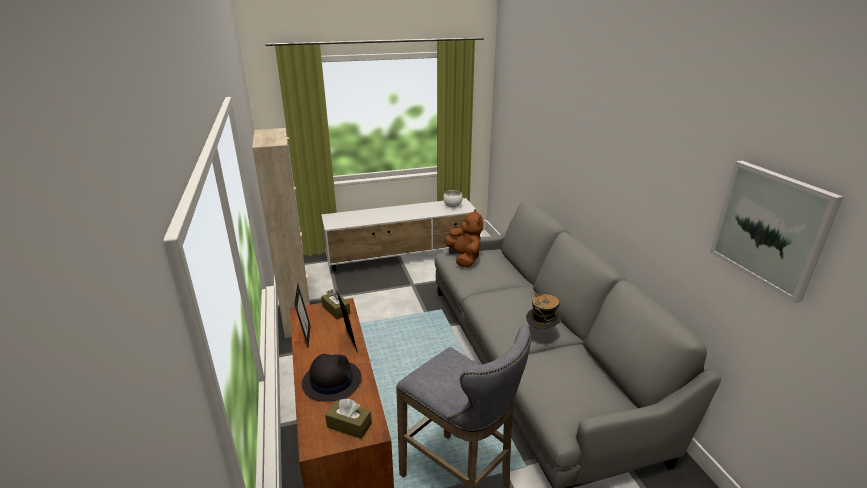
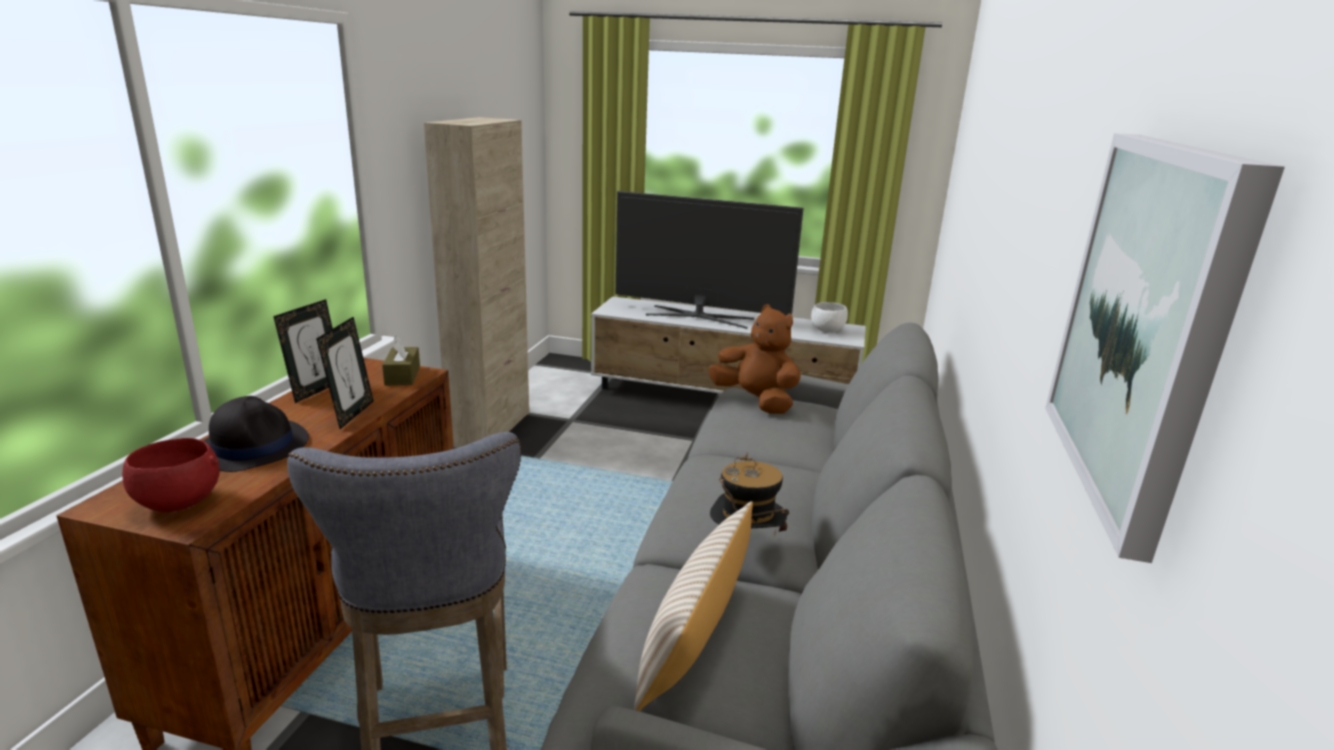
camera: 30 degrees right, 5 degrees down
brown tissue box [325,399,372,439] -> red bowl [122,438,219,512]
brown plush toy [445,209,483,268] -> brown plush toy turned 60 degrees counterclockwise [708,304,800,414]
none -> television [615,191,804,329]
none -> beige pillow [633,501,753,711]

